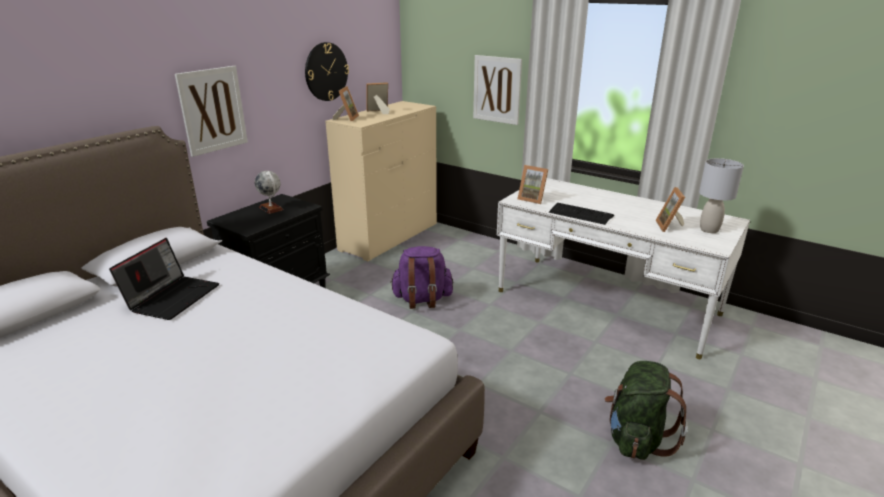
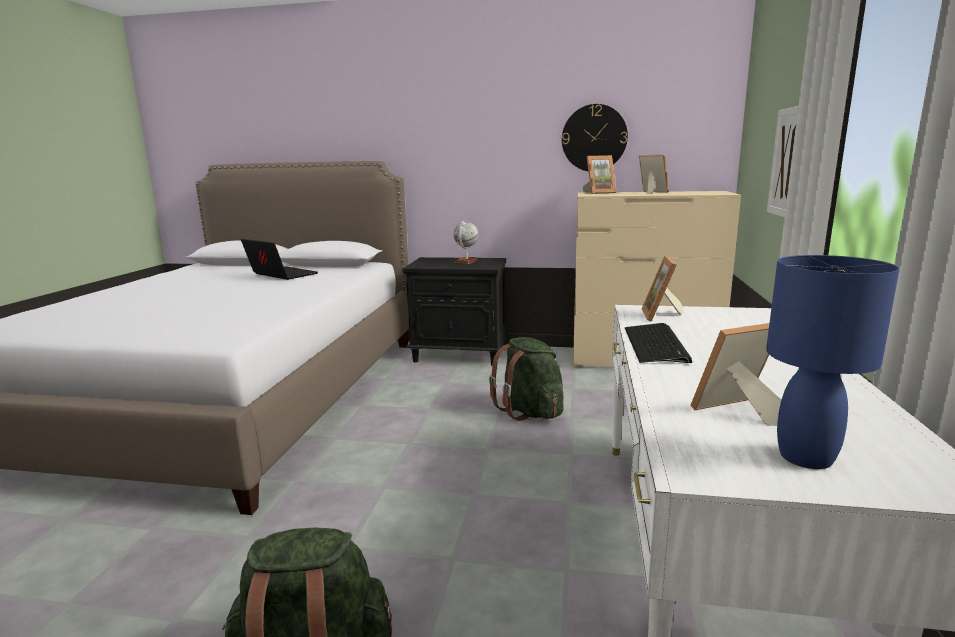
camera: 65 degrees right, 10 degrees down
laptop [109,238,219,320] -> laptop turned 135 degrees counterclockwise [241,238,318,280]
picture [175,66,248,157] -> none
purple backpack [390,246,453,309] -> green backpack [489,337,564,421]
grey table lamp [699,158,744,233] -> blue table lamp [766,255,900,469]

